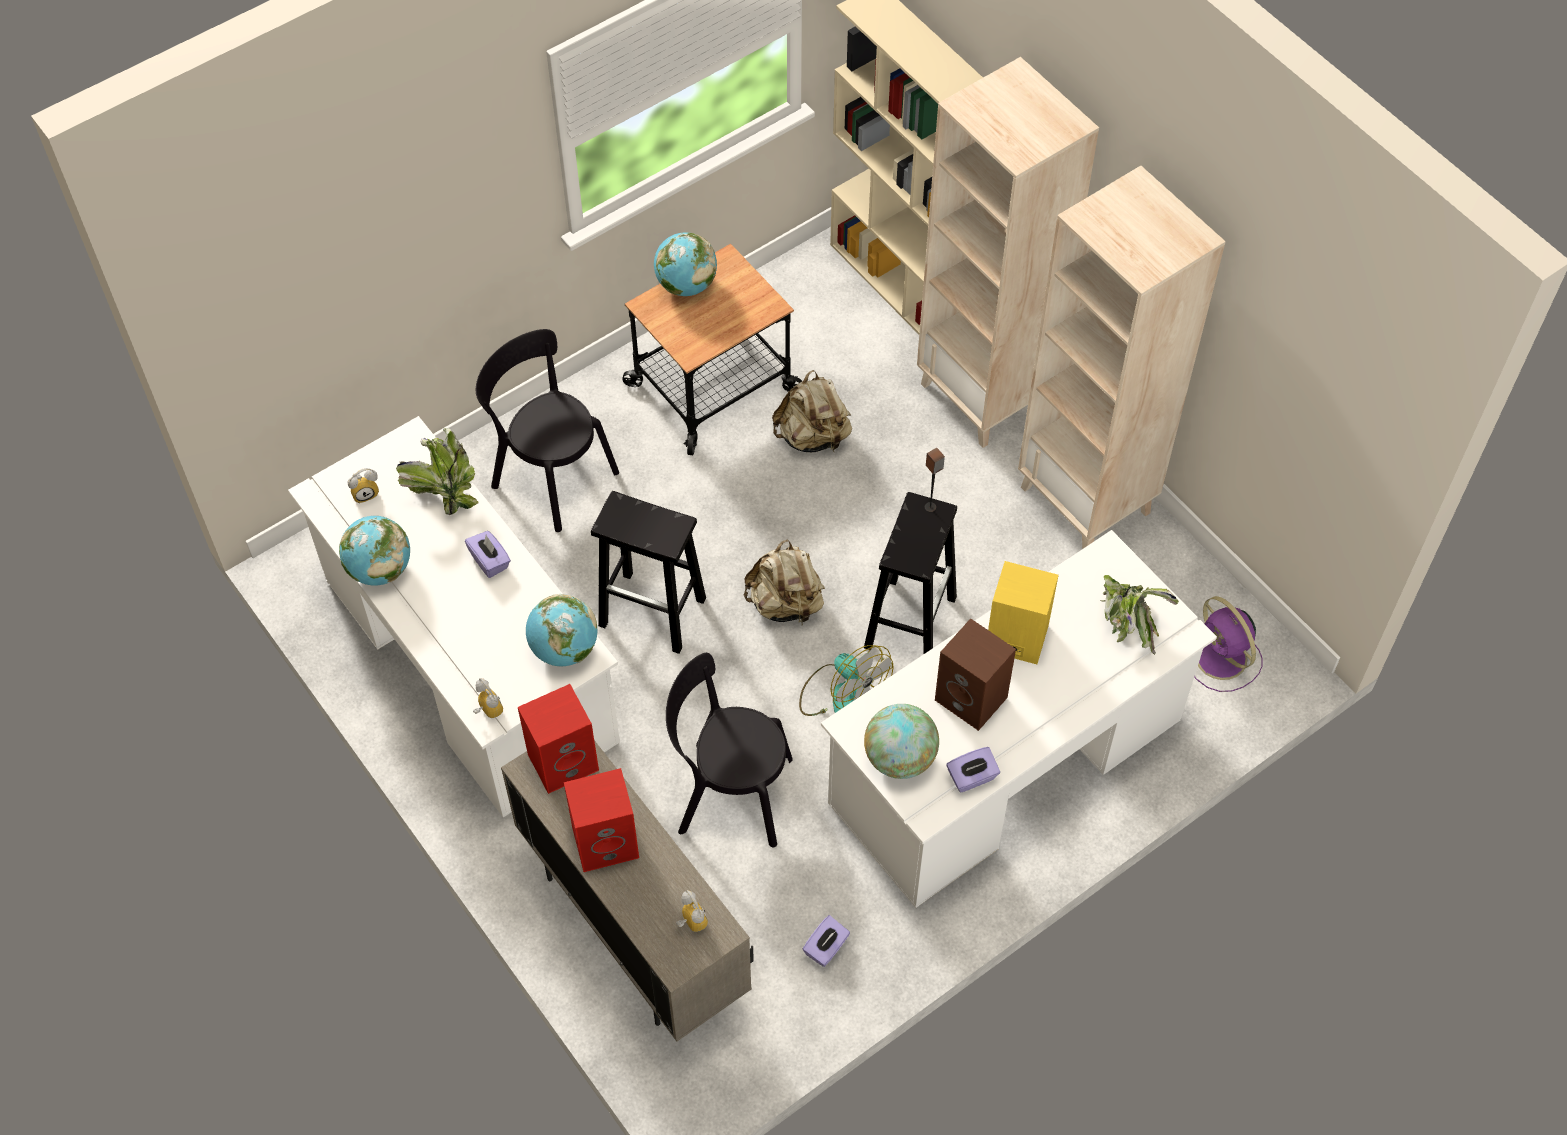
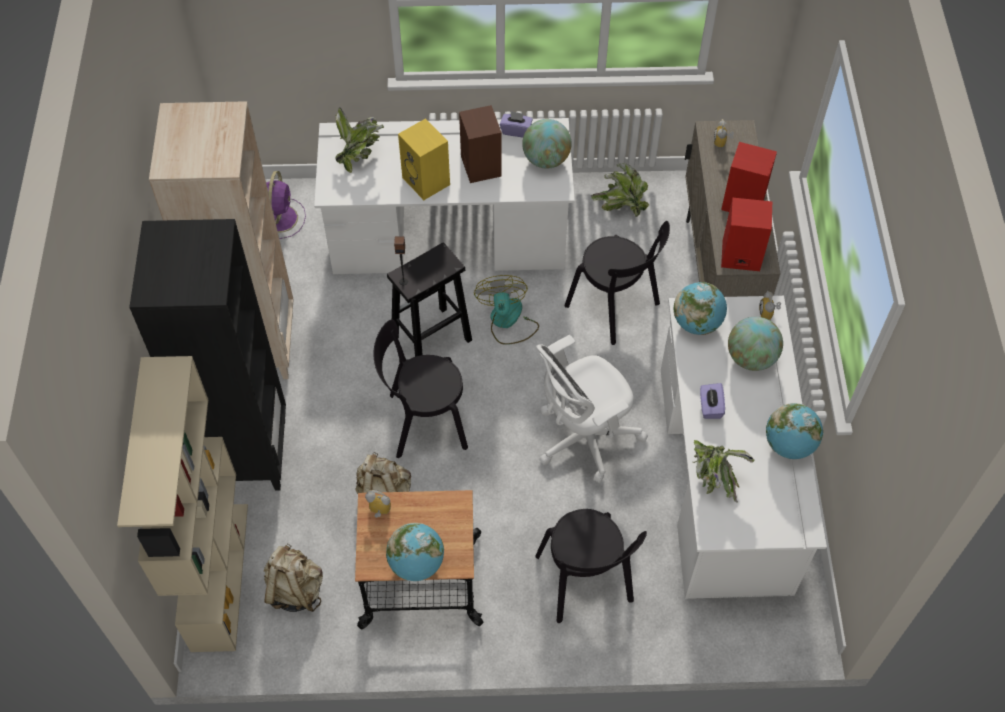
camera: 145 degrees left, 0 degrees up
alarm clock [348,468,379,503] -> alarm clock moved to [365,490,391,518]
black stool [591,491,706,654] -> white office chair [536,335,648,483]
beige backpack [744,539,825,625] -> beige backpack moved to [264,543,323,612]
purple tissue box [803,915,850,967] -> potted plant [591,163,650,217]
beige bookcase [917,57,1099,448] -> black bookcase [129,219,286,491]
none -> black chair [374,320,468,458]
none -> globe [728,317,783,371]

